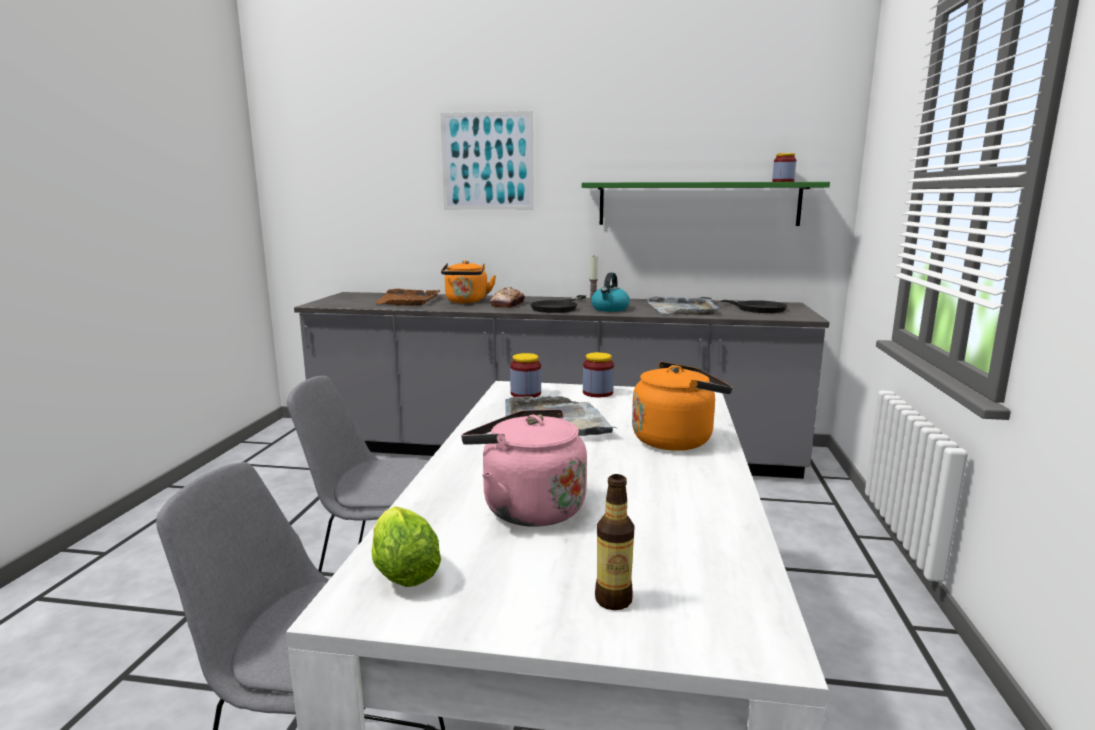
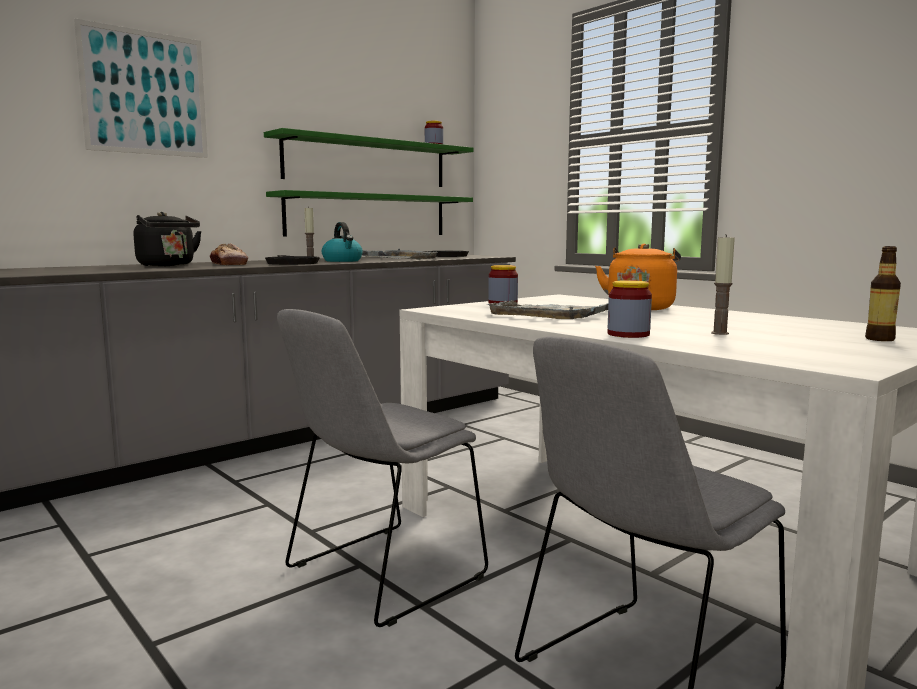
camera: 50 degrees left, 5 degrees down
lettuce [371,506,441,587] -> none
brown tray [374,289,441,306] -> none
orange kettle [441,260,496,304] -> black kettle [134,212,202,267]
pink kettle [461,409,587,527] -> candle [711,234,735,335]
jar [510,353,541,398] -> jar moved to [607,280,652,338]
none -> green shelf [266,190,473,236]

